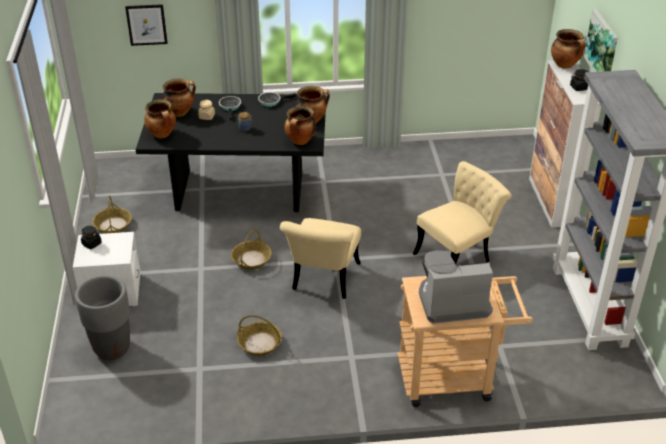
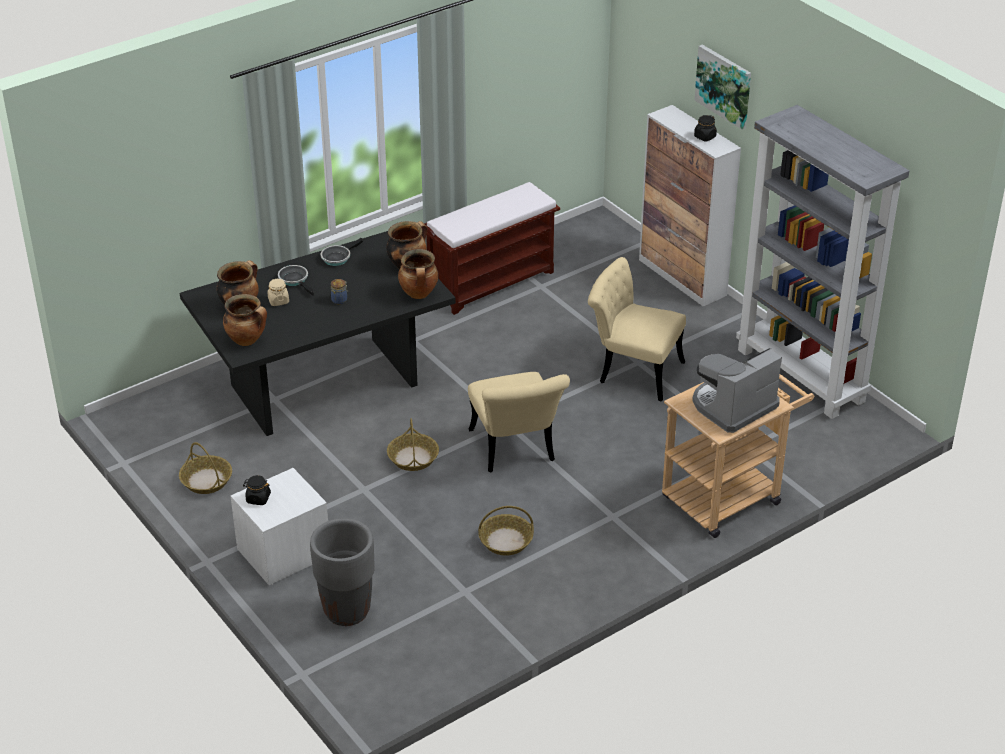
camera: 30 degrees left, 0 degrees up
picture [125,4,168,46] -> none
beige chair [413,161,511,264] -> beige chair turned 90 degrees counterclockwise [588,257,686,402]
cooking pot [551,29,586,69] -> none
none -> brown bench [425,182,560,315]

